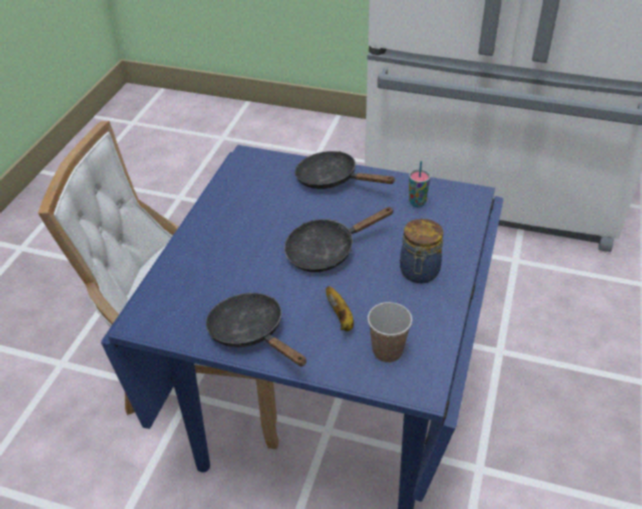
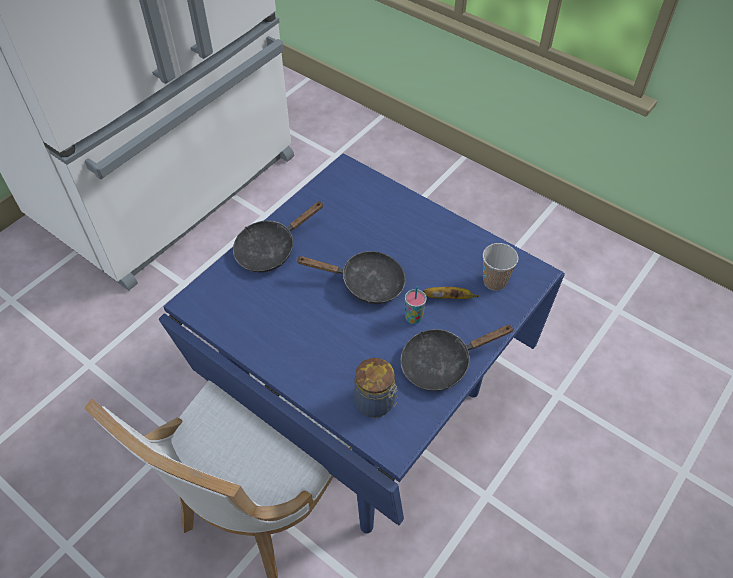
camera: 70 degrees left, 10 degrees up
black frying pan [284,207,393,272] -> black frying pan turned 75 degrees counterclockwise [297,251,406,304]
jar [400,219,443,283] -> jar moved to [354,358,398,418]
cup [409,161,431,207] -> cup moved to [405,286,427,324]

